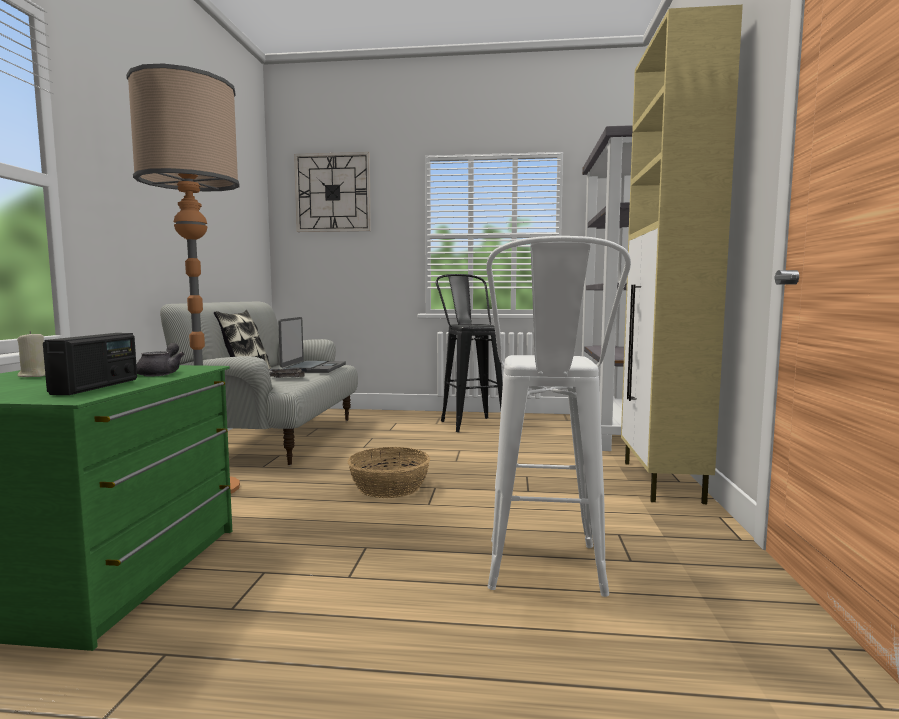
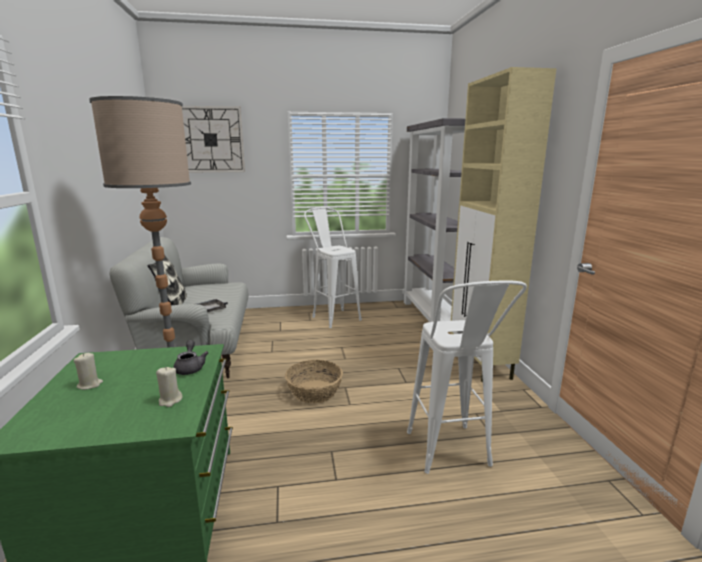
camera: 15 degrees left, 10 degrees up
radio [43,333,137,395] -> beige candle [156,367,182,407]
laptop [278,317,346,373] -> none
black stool [436,274,503,432] -> white stool [304,207,362,328]

